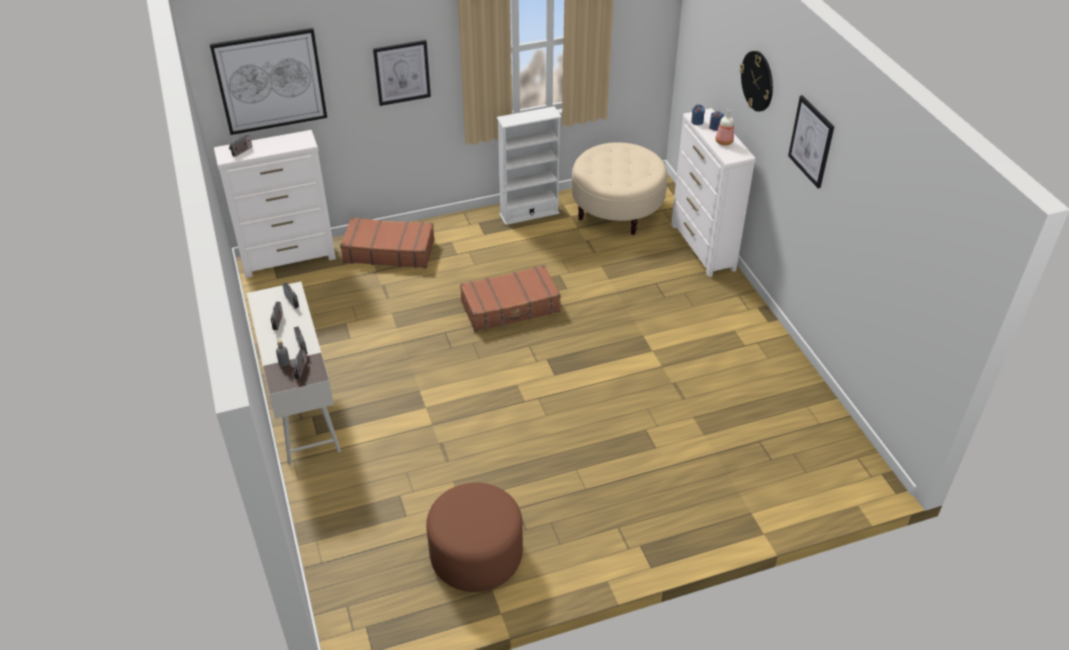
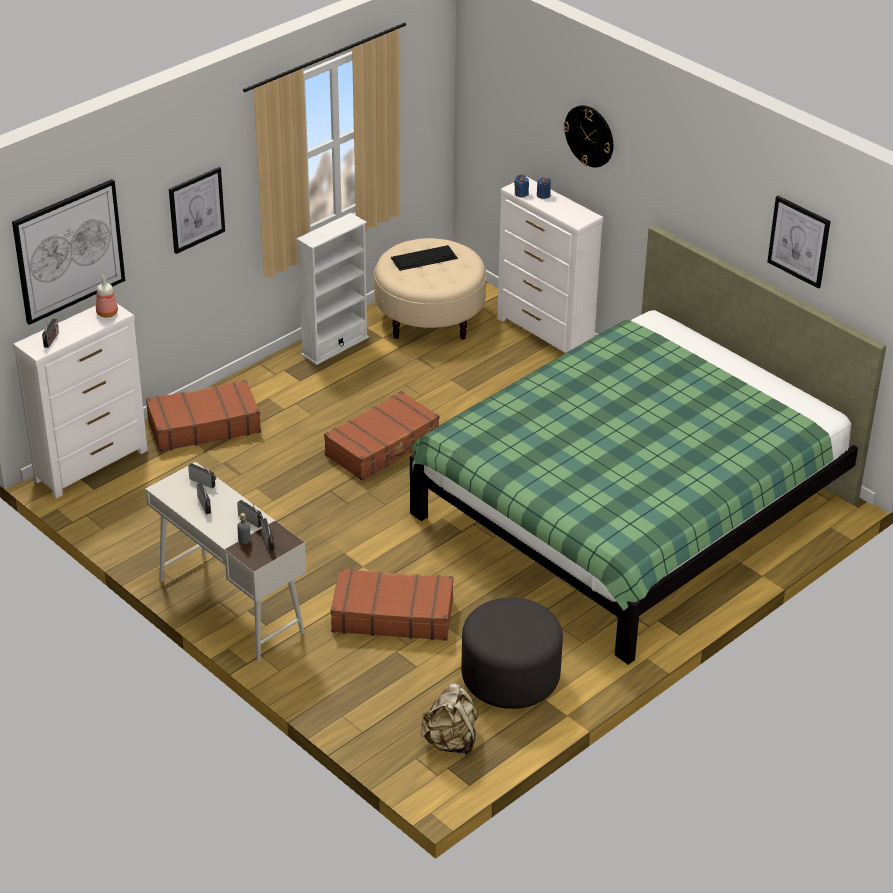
camera: 25 degrees left, 5 degrees down
brown ottoman [426,483,523,592] -> grey ottoman [461,597,563,709]
bottle [715,109,734,146] -> bottle moved to [96,275,118,317]
picture [788,95,834,189] -> picture moved to [767,196,830,289]
none -> brown suitcase [331,568,454,641]
none -> keyboard [391,245,458,271]
none -> green bed [410,225,886,664]
none -> beige backpack [421,683,478,755]

